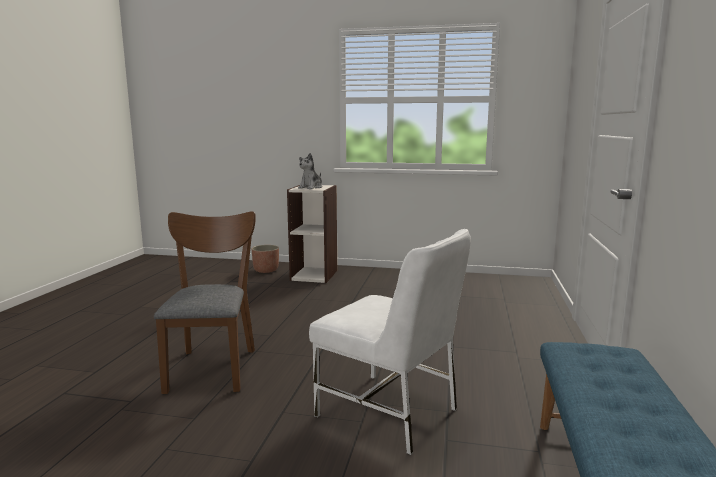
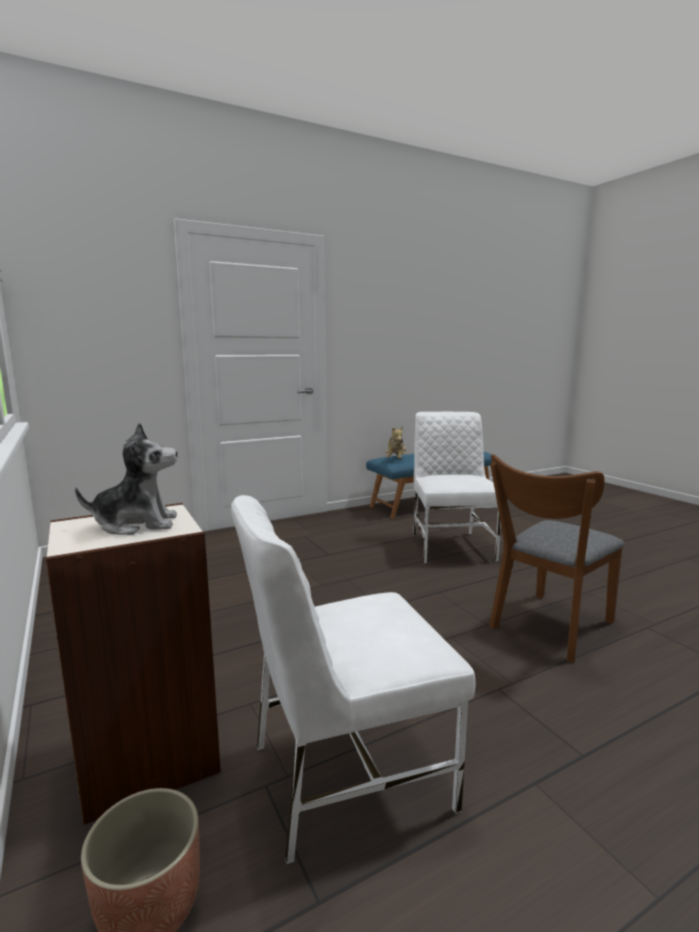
camera: 130 degrees left, 0 degrees up
none -> white chair [231,495,476,864]
none -> plush toy [385,426,406,459]

